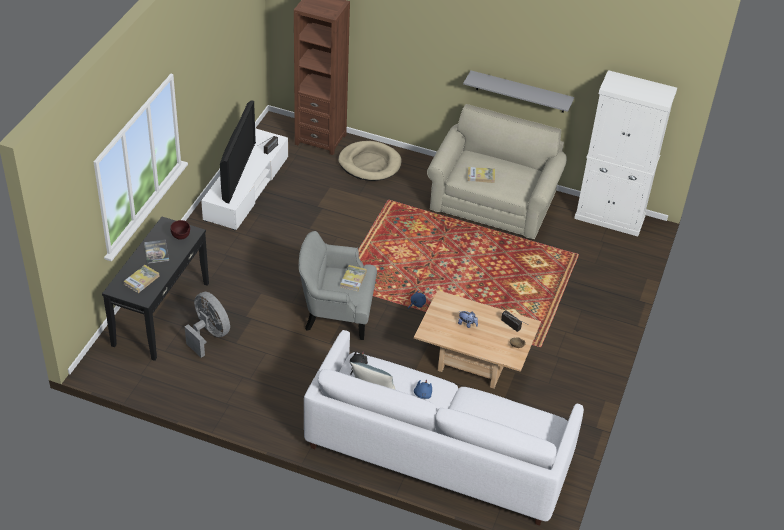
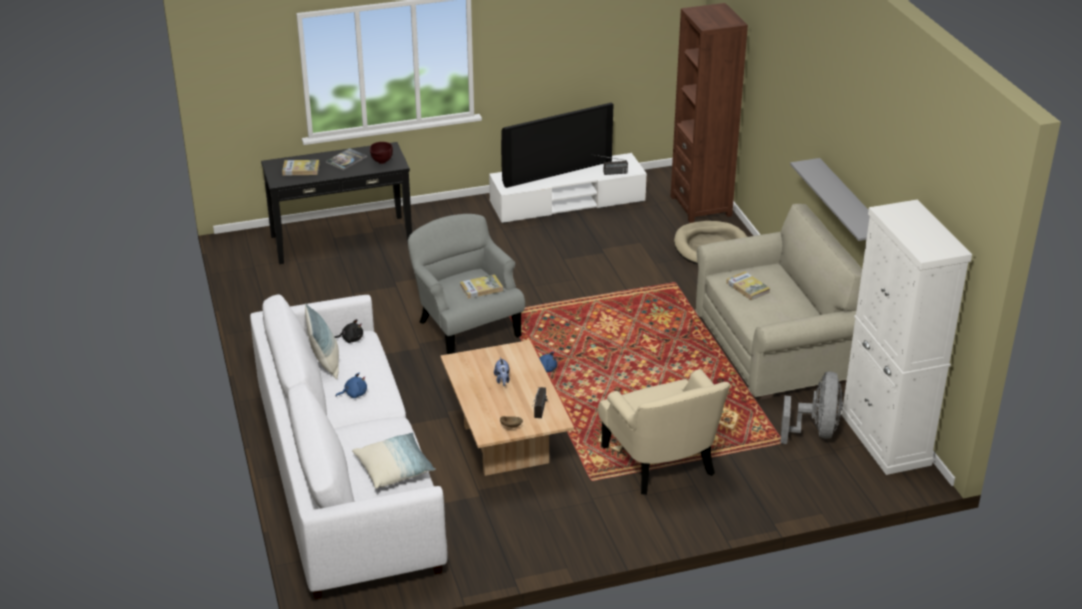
camera: 55 degrees right, 10 degrees down
grey fan [185,292,230,358] -> grey fan moved to [781,372,843,444]
none -> pillow [352,433,436,489]
none -> beige armchair [598,369,730,495]

